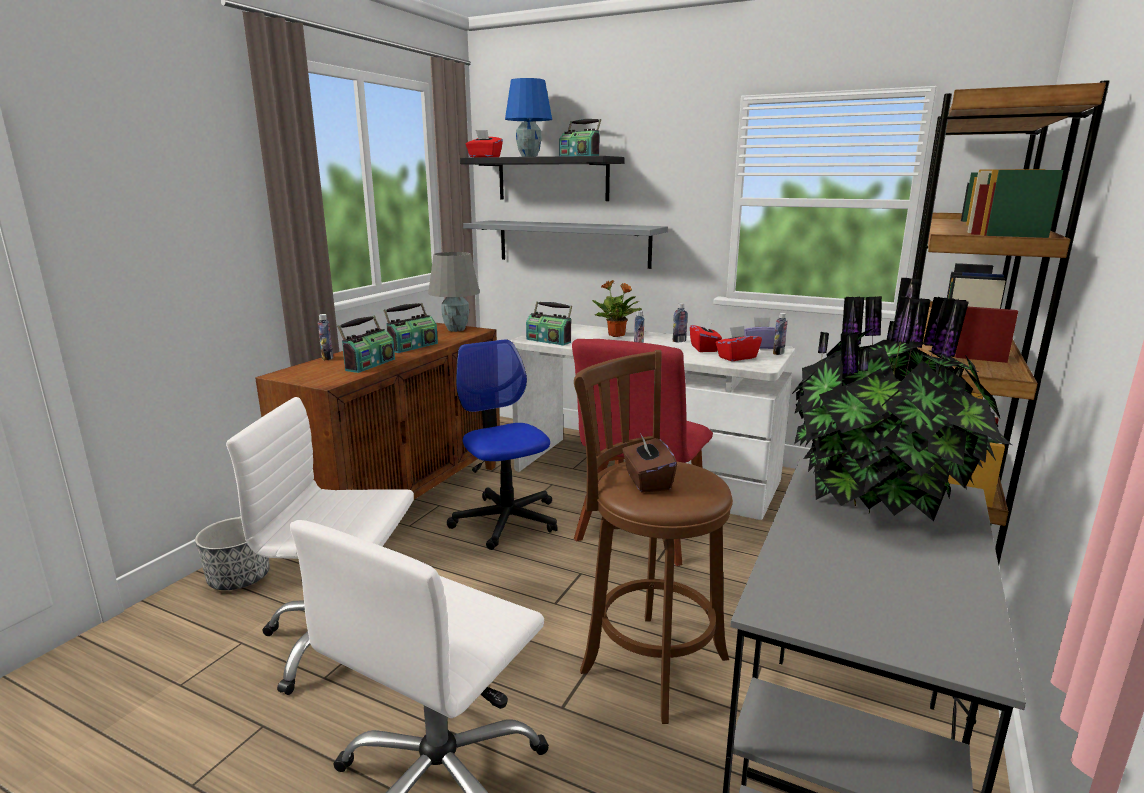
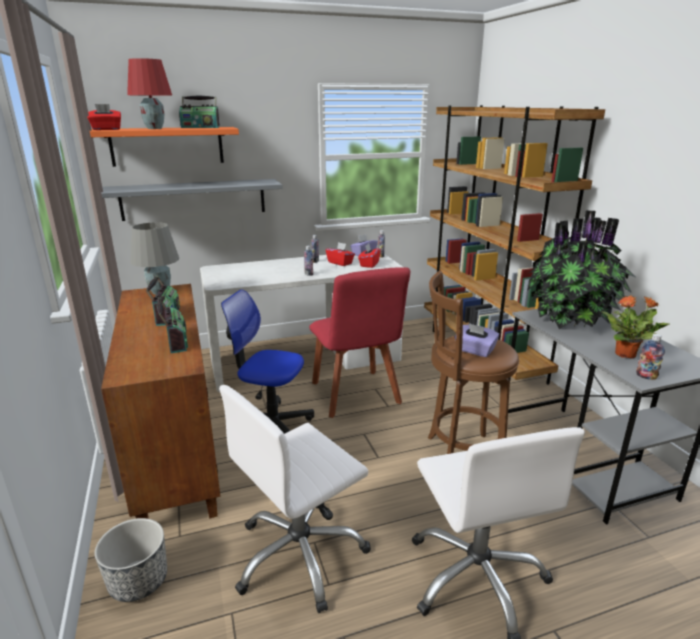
camera: 45 degrees left, 5 degrees up
bottle [318,314,333,360] -> bottle moved to [636,334,665,380]
black shelf [460,156,625,201] -> orange shelf [90,127,239,167]
blue table lamp [505,78,552,157] -> red table lamp [127,58,172,129]
radio [526,302,572,346] -> none
potted plant [592,280,642,337] -> potted plant moved to [602,296,669,359]
brown tissue box [622,433,677,493] -> purple tissue box [455,323,499,357]

